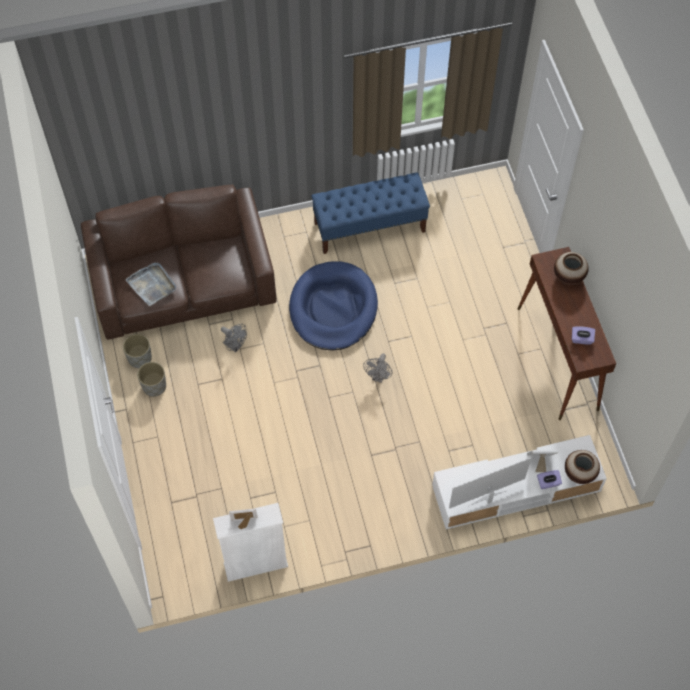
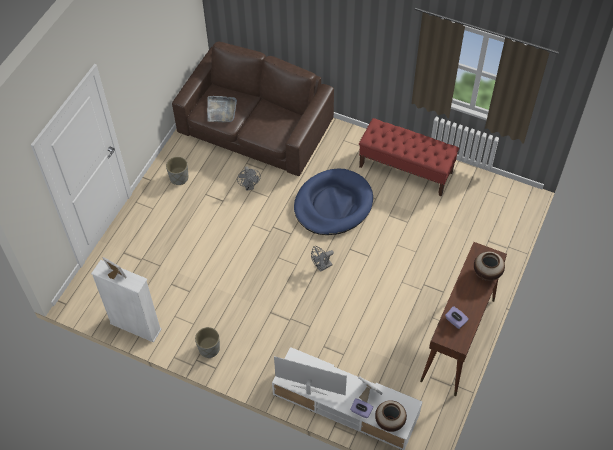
camera: 40 degrees right, 5 degrees down
grey planter [123,334,152,368] -> grey planter moved to [195,327,220,358]
blue bench [311,172,430,254] -> red bench [359,118,459,197]

